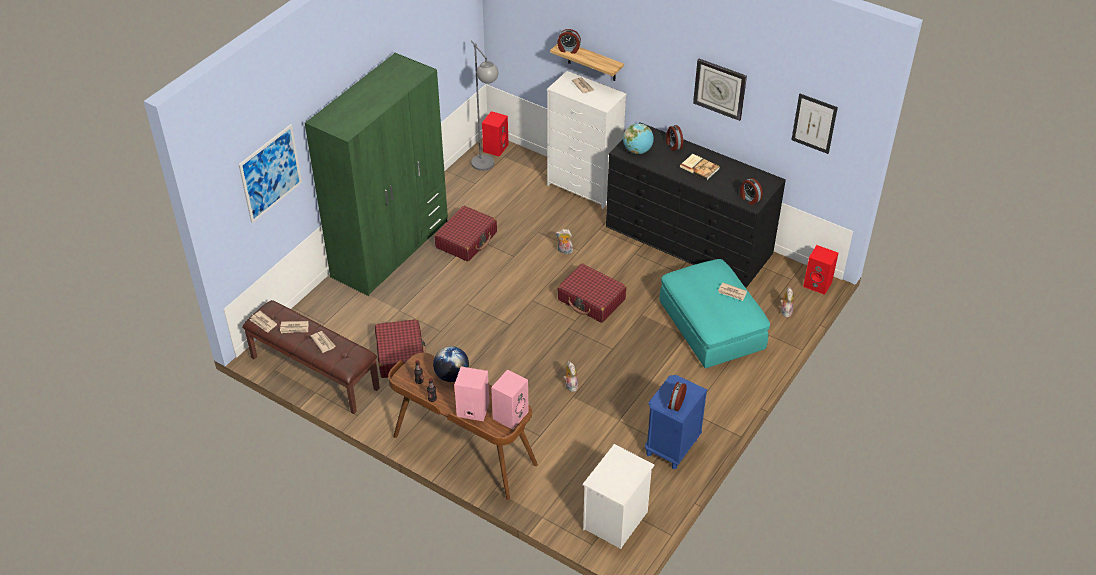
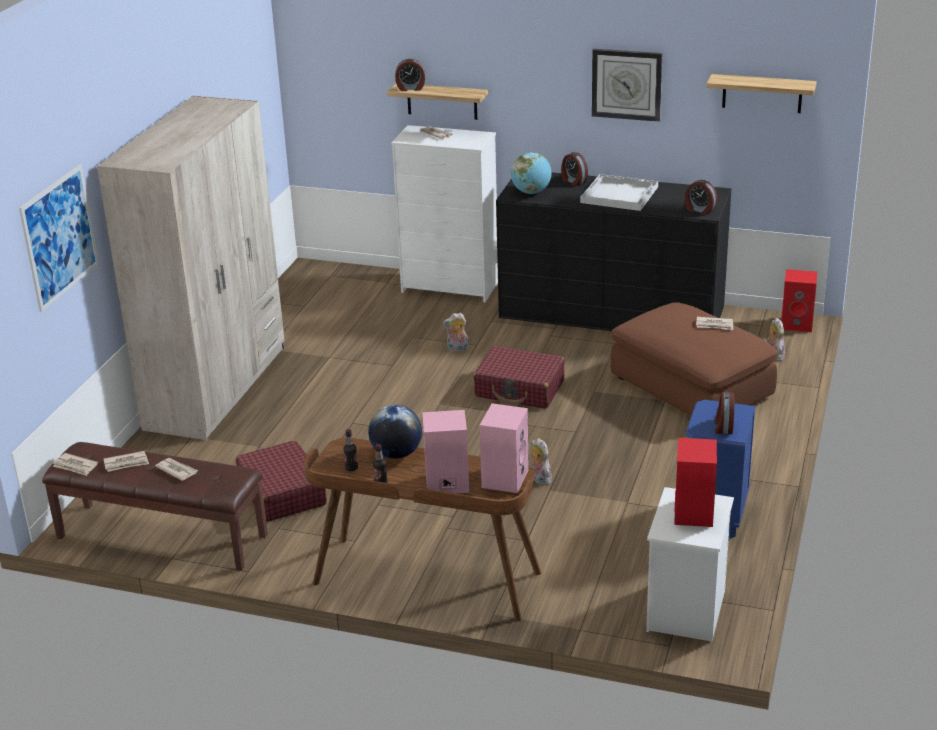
camera: 15 degrees left, 15 degrees down
green wardrobe [305,53,448,296] -> beige wardrobe [97,96,285,440]
red suitcase [434,206,497,262] -> none
grey floor lamp [471,40,498,171] -> none
red speaker [482,111,509,157] -> red speaker moved to [674,438,717,527]
turquoise ottoman [660,259,770,368] -> brown ottoman [610,302,778,416]
book [680,154,720,180] -> white tray [580,174,658,211]
picture [791,94,838,154] -> shelf [706,74,817,113]

